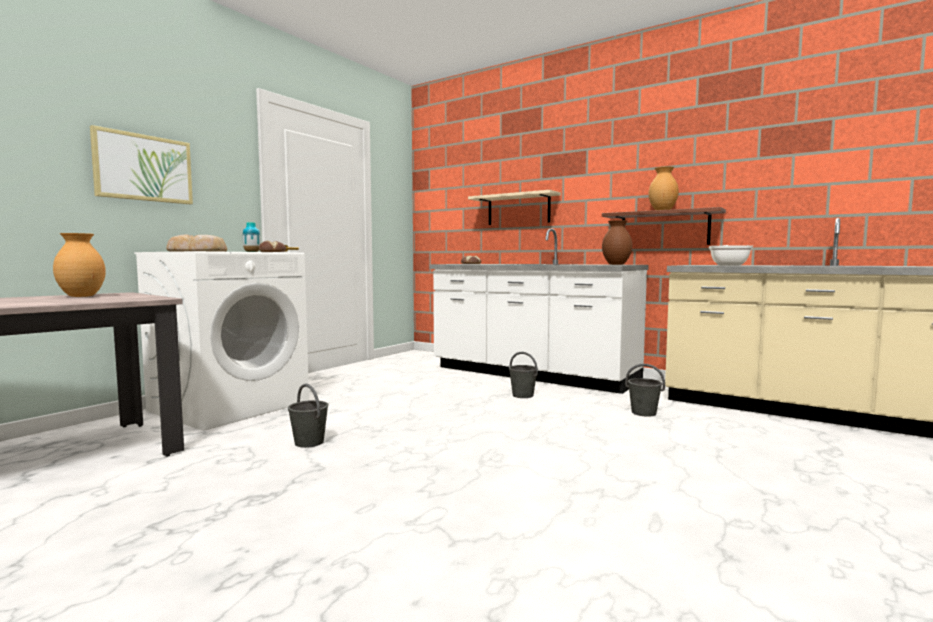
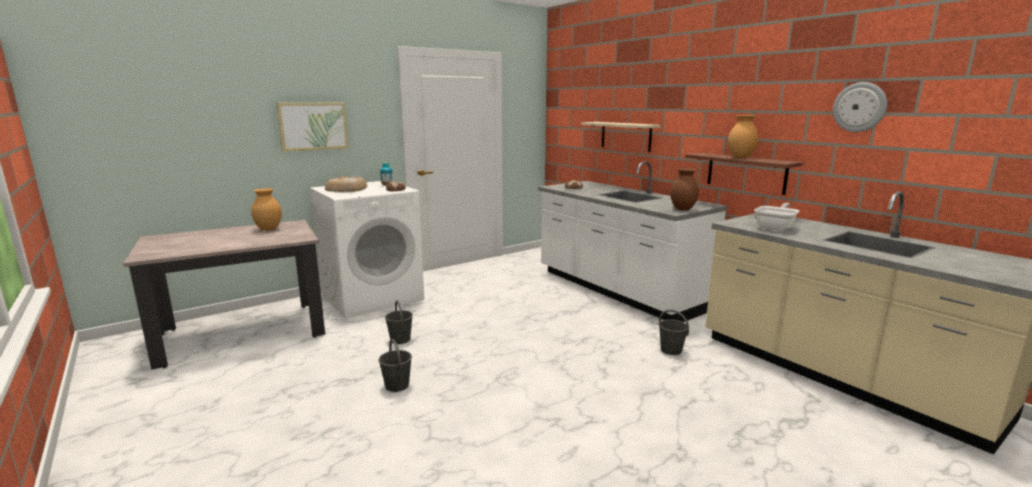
camera: 20 degrees right, 10 degrees up
grey bucket [509,352,538,398] -> grey bucket moved to [379,339,412,392]
none -> wall clock [833,82,887,132]

